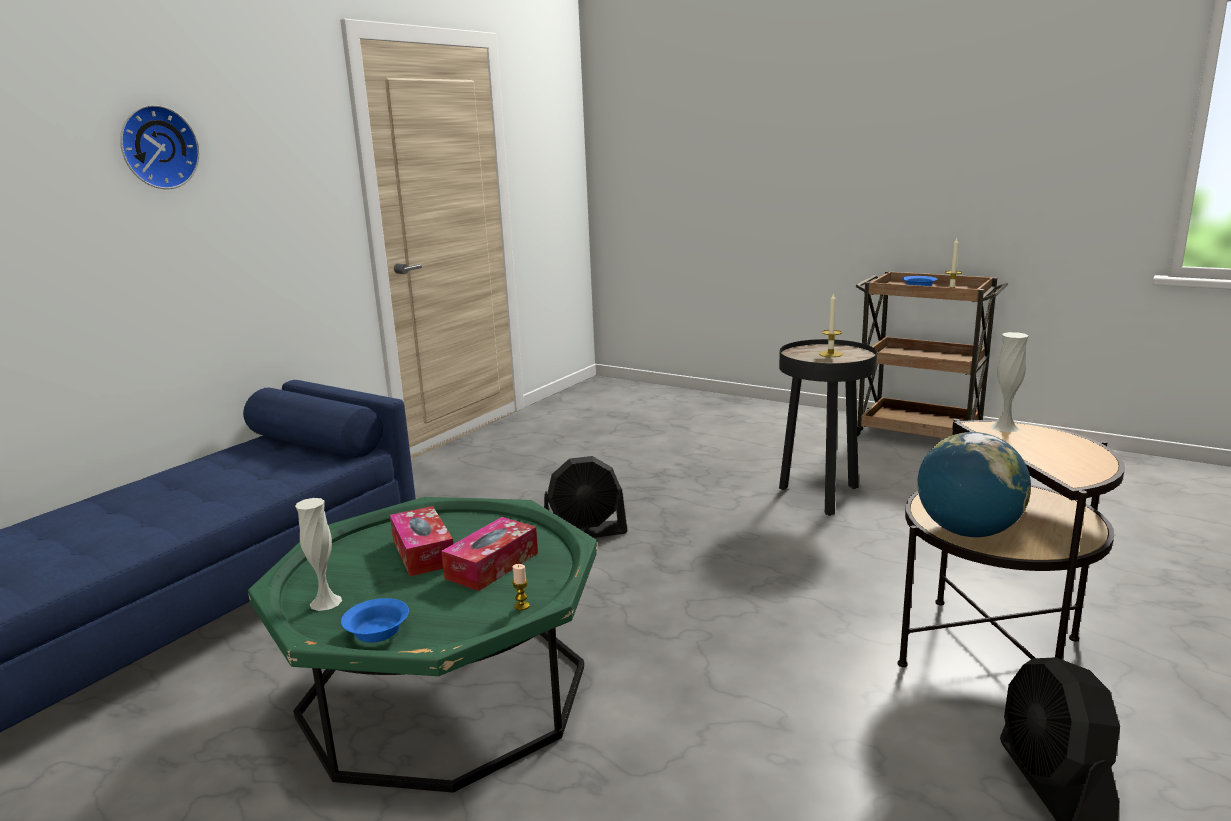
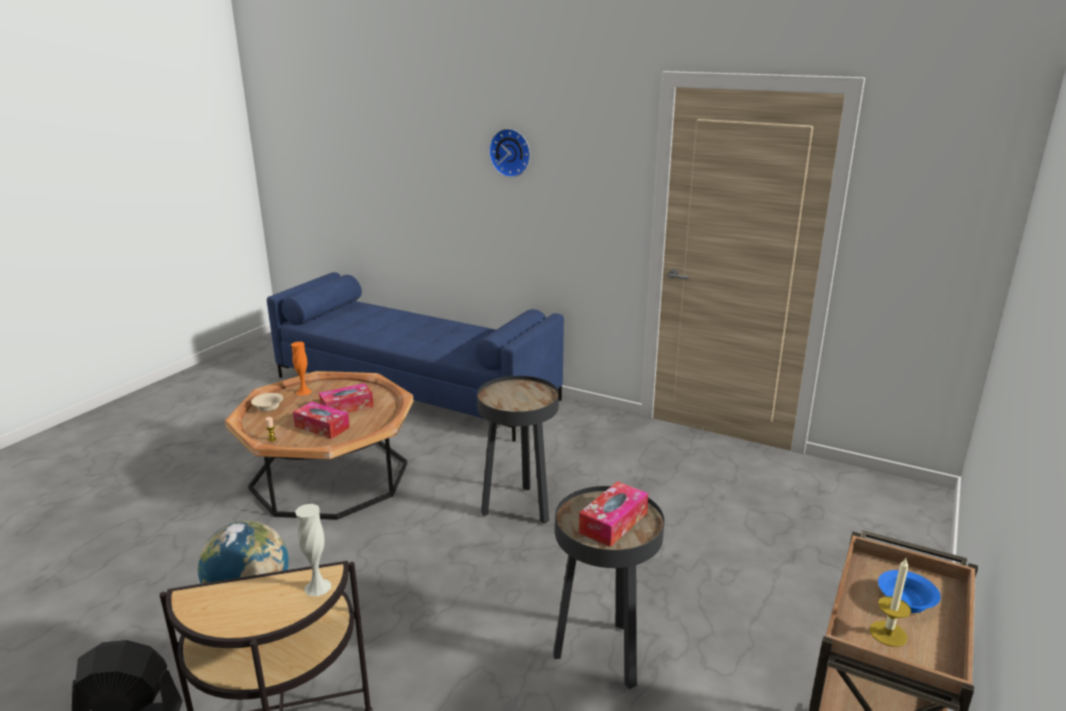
camera: 85 degrees right, 5 degrees up
green coffee table [248,497,597,793] -> brown coffee table [225,371,413,520]
white vase [295,498,342,611] -> orange vase [291,342,312,395]
blue bowl [341,598,409,643] -> beige bowl [251,393,283,412]
black fan [544,456,628,538] -> black side table [477,376,559,524]
candle [819,292,843,357] -> tissue box [579,481,648,547]

